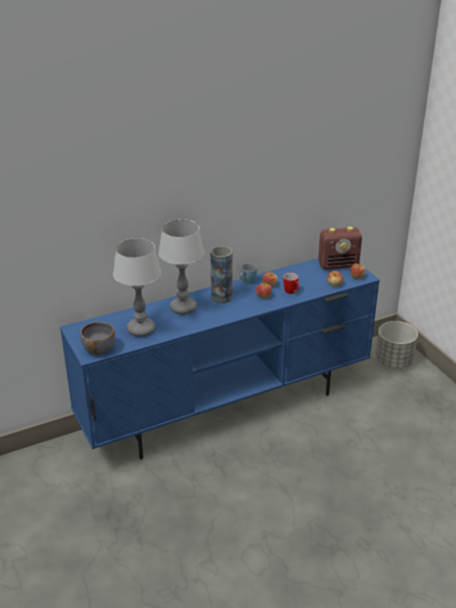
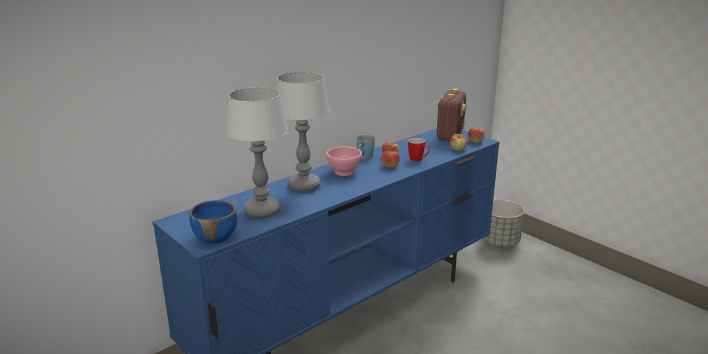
camera: 15 degrees left, 10 degrees down
grey bowl [80,321,115,355] -> blue bowl [189,200,237,244]
vase [210,246,233,304] -> pink bowl [326,146,362,176]
radio [318,227,362,270] -> radio turned 45 degrees counterclockwise [436,88,467,141]

